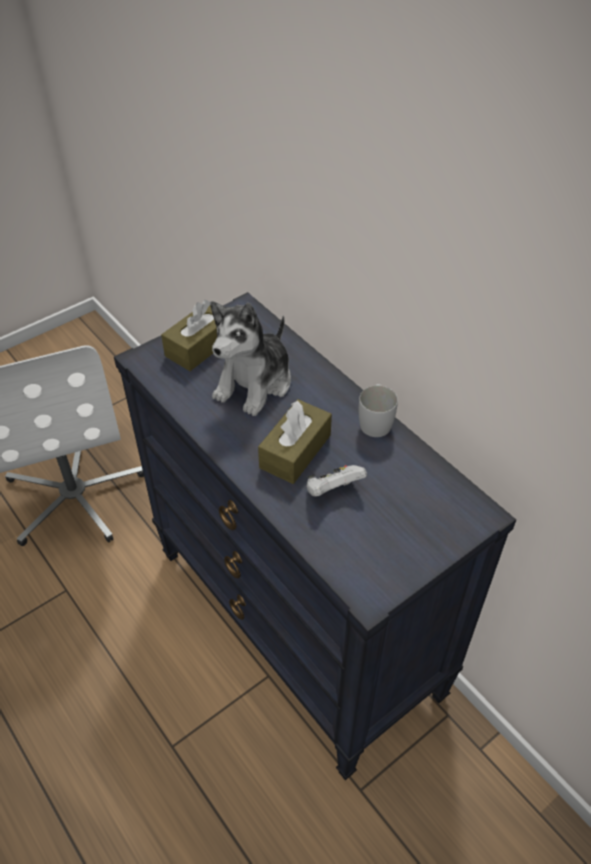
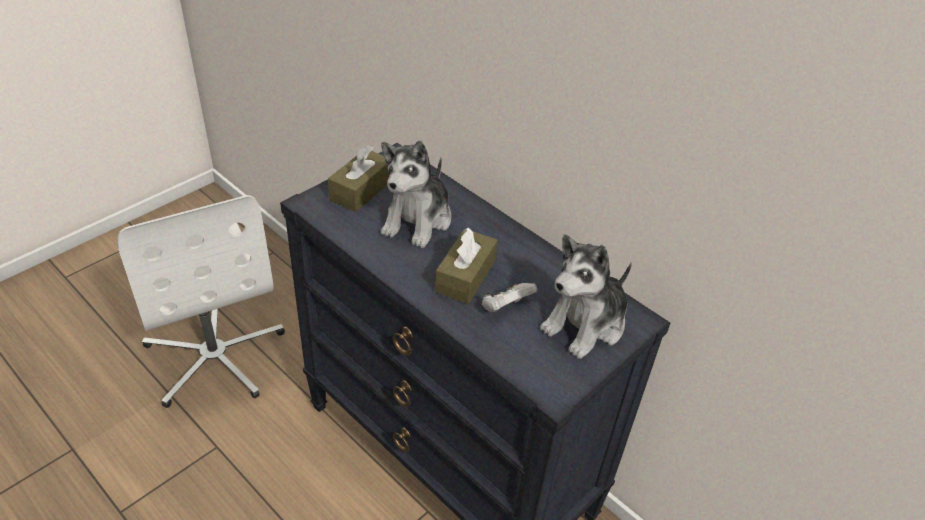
camera: 10 degrees left, 5 degrees down
white mug [359,384,398,437] -> none
none -> plush toy [540,234,632,359]

